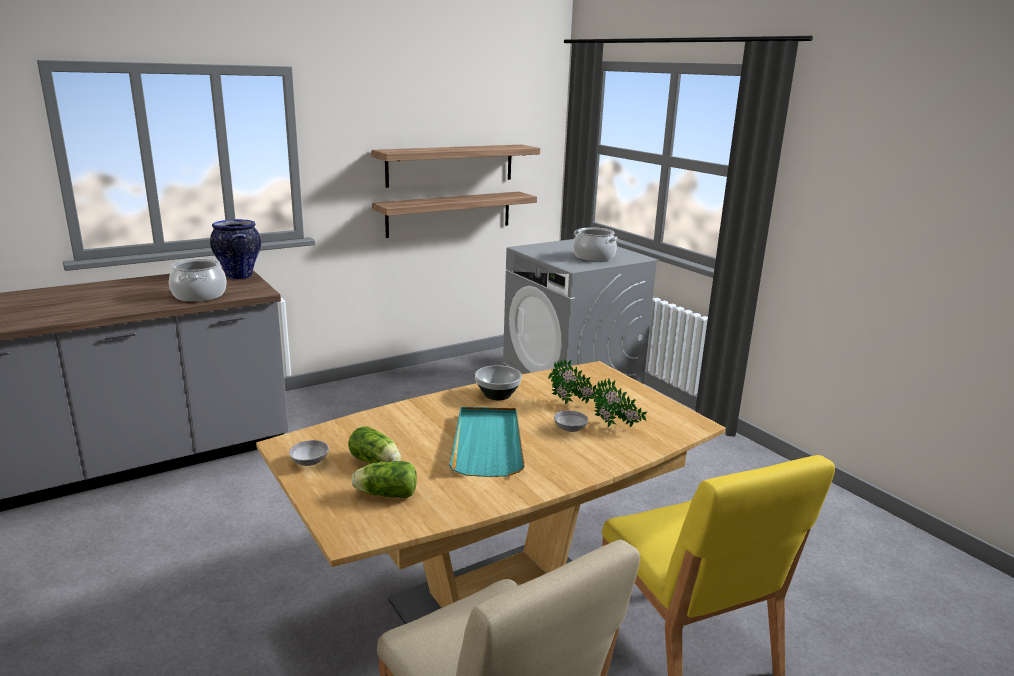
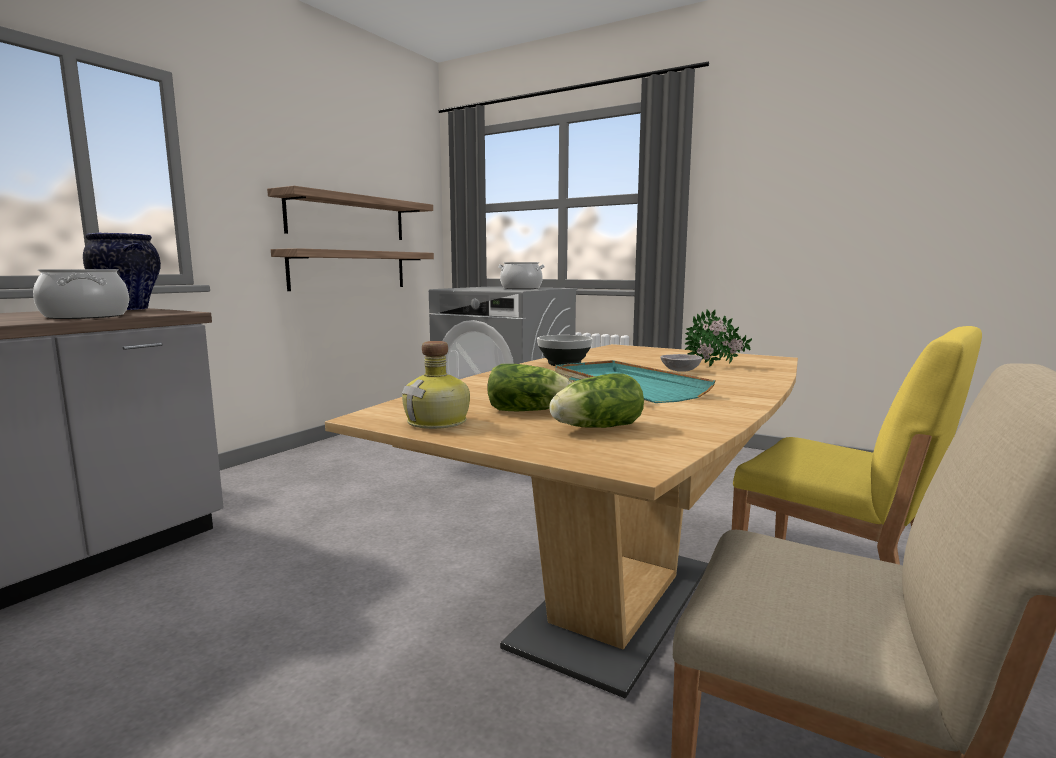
camera: 25 degrees left, 10 degrees down
grey bowl [289,440,329,466] -> bottle [402,341,470,429]
potted plant [548,358,601,405] -> none

